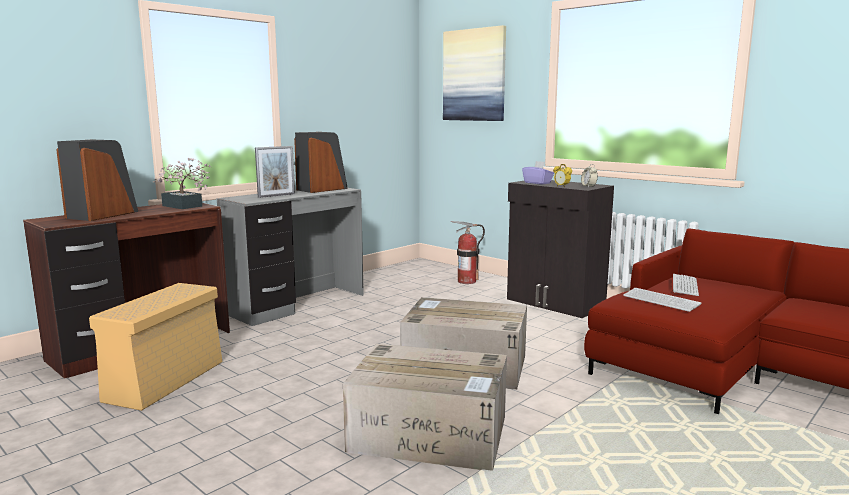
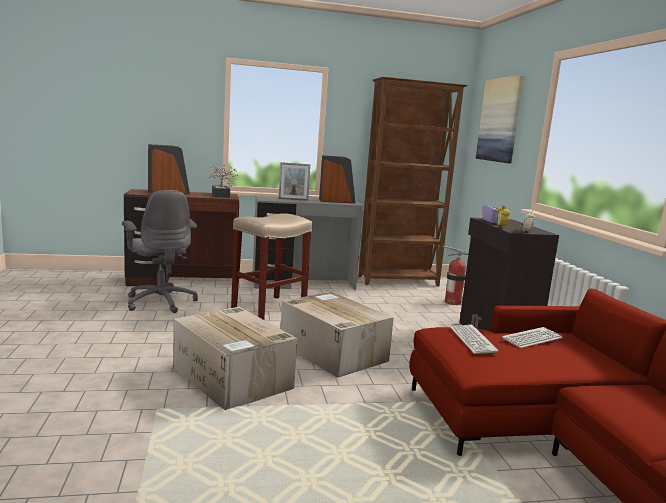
camera: 35 degrees right, 0 degrees up
beige storage box [89,283,222,411] -> grey office chair [122,190,198,313]
none -> beige stool [231,213,313,320]
none -> brown bookcase [358,77,468,286]

